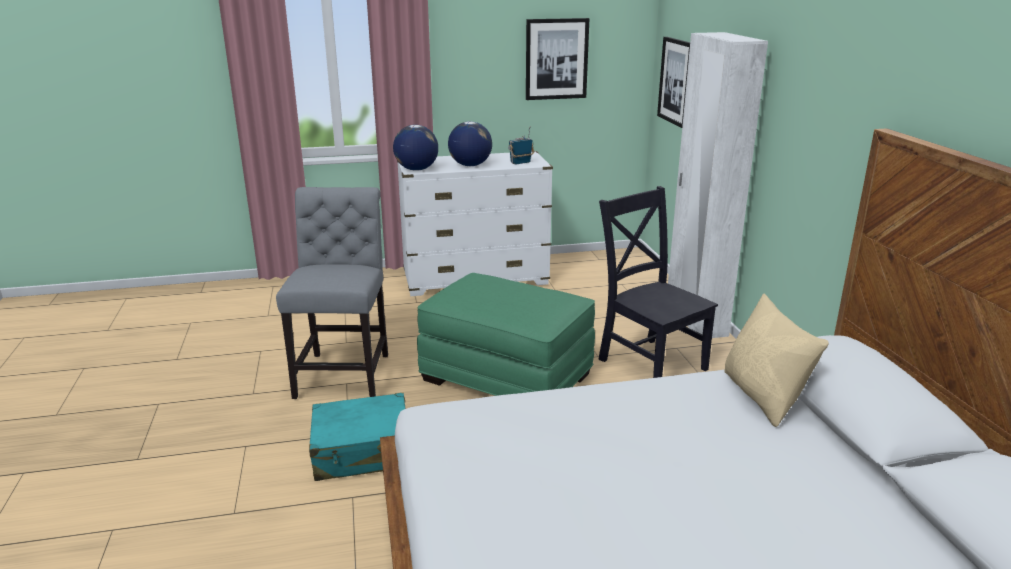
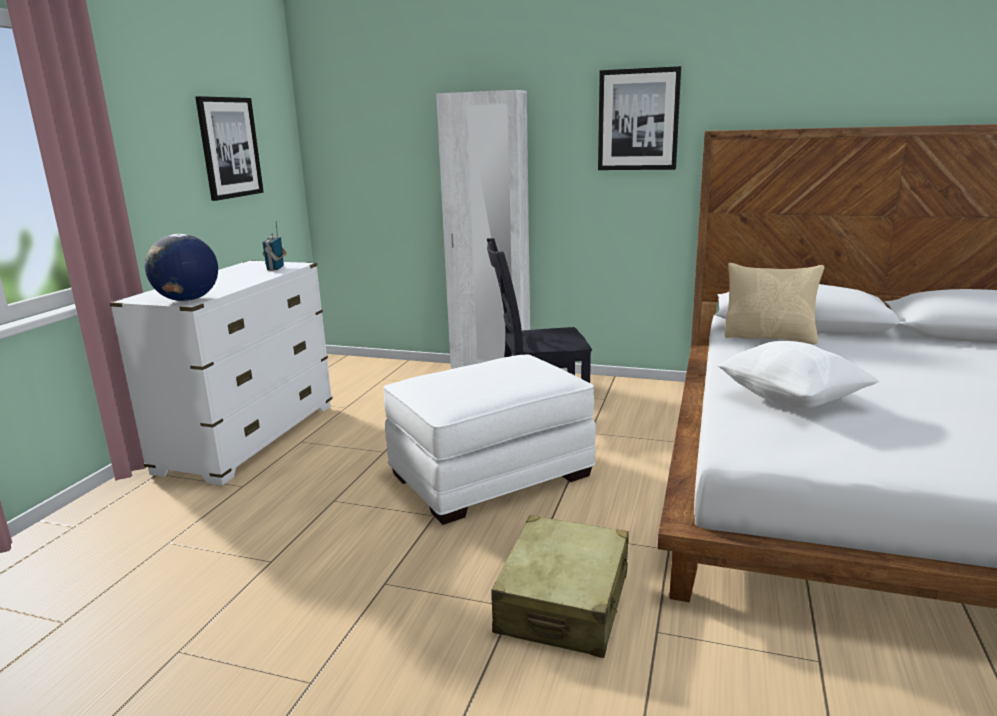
camera: 60 degrees left, 5 degrees down
grey chair [276,187,388,399] -> none
turquoise suitcase [309,393,406,481] -> beige suitcase [491,515,629,658]
green ottoman [417,273,595,396] -> white ottoman [383,354,596,525]
globe [448,121,492,166] -> none
picture [657,37,690,128] -> picture moved to [598,66,681,170]
none -> white pillow [717,341,879,408]

